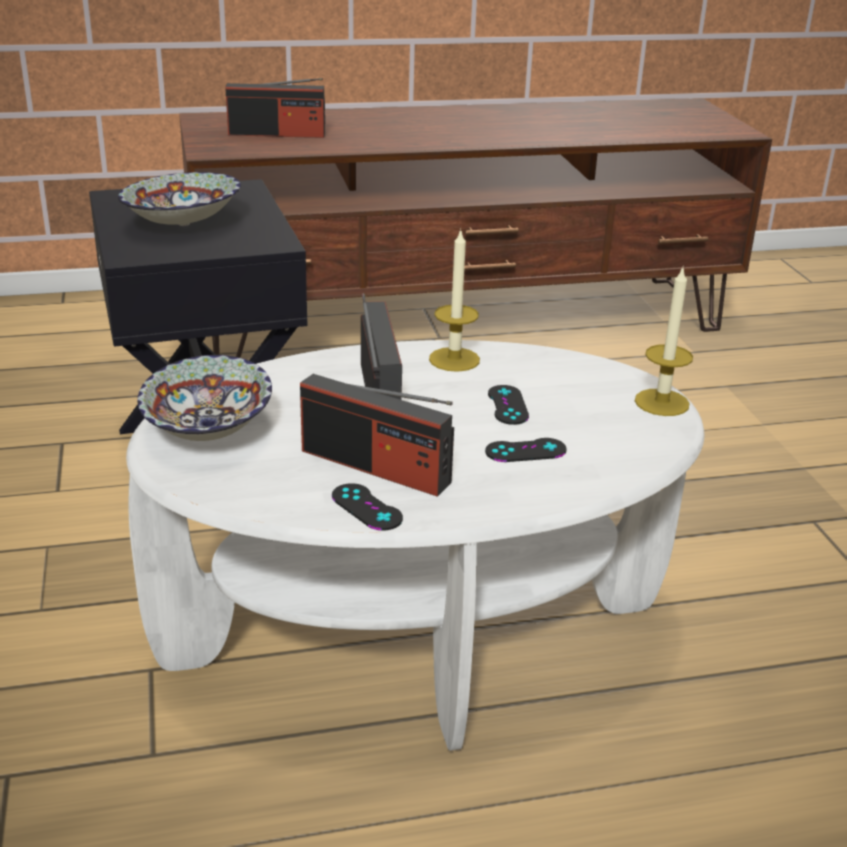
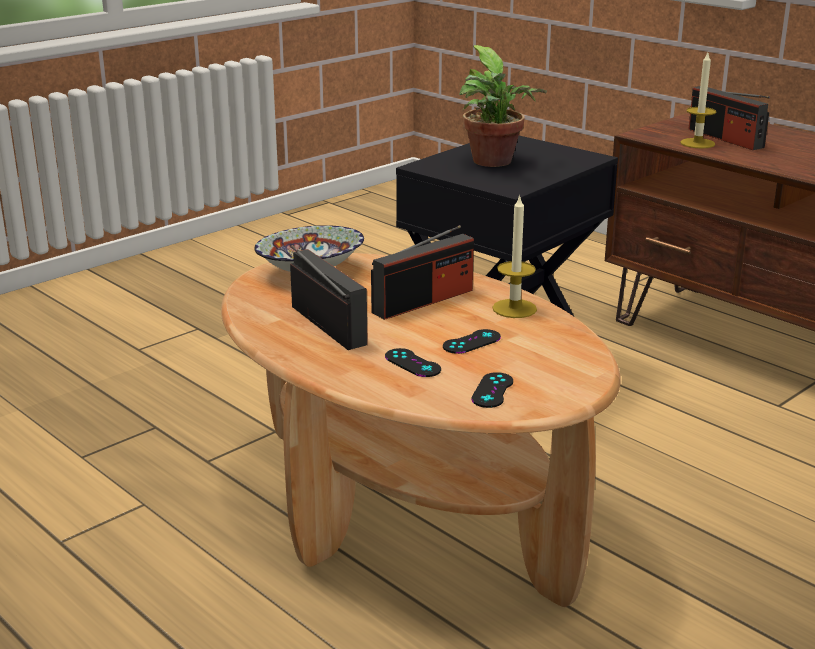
camera: 60 degrees right, 5 degrees down
bowl [118,172,241,226] -> potted plant [459,45,547,167]
white coffee table [126,340,704,751] -> brown coffee table [221,253,621,607]
radio [300,374,454,497] -> radio turned 150 degrees clockwise [290,245,368,350]
black game controller [332,483,403,531] -> black game controller moved to [471,372,513,408]
candle [635,267,693,416] -> candle moved to [680,53,716,148]

